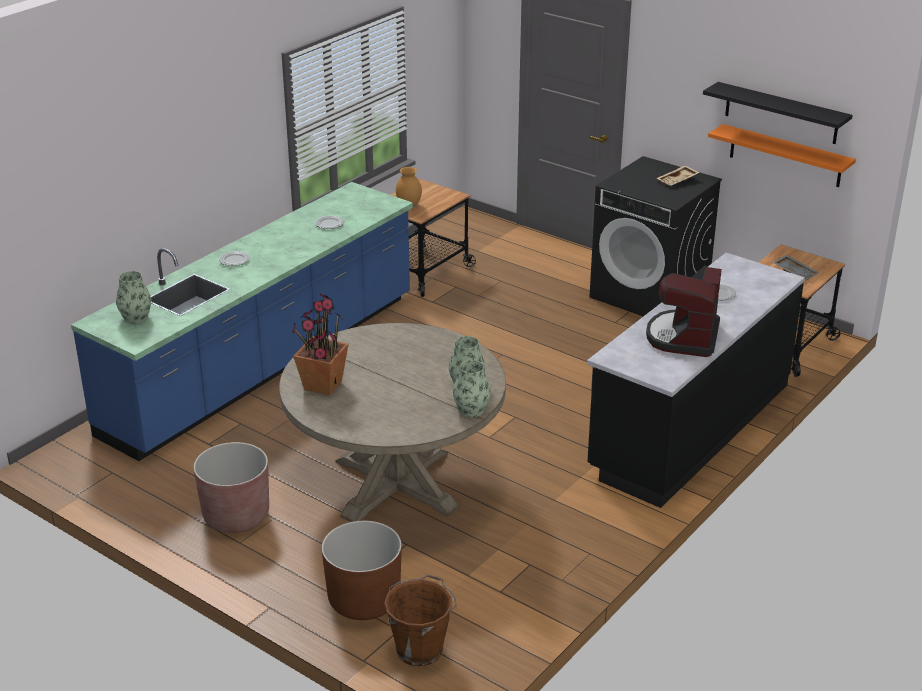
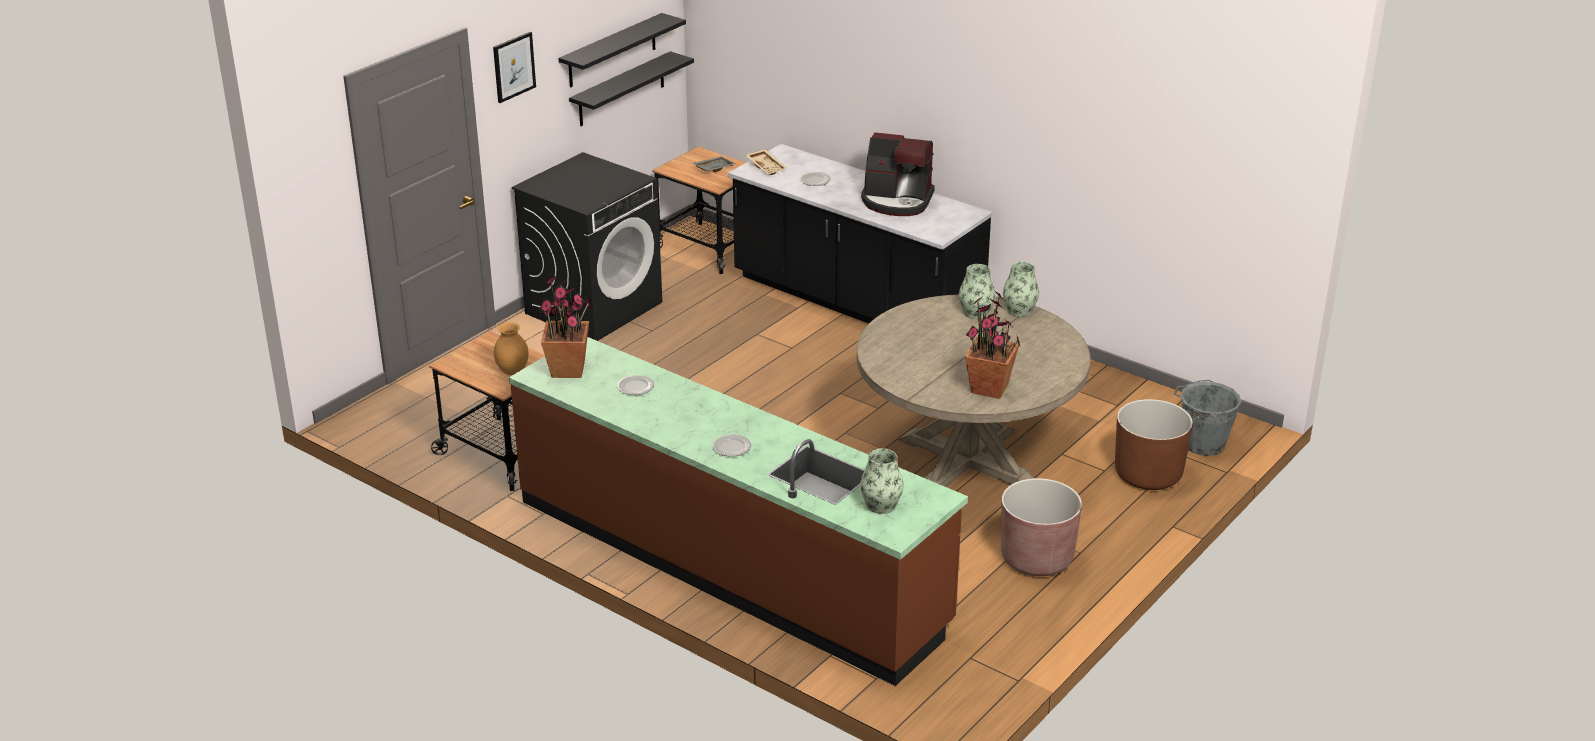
camera: 90 degrees left, 0 degrees up
blue counter [71,182,413,461] -> brown counter [509,337,968,686]
brown bucket [384,574,457,666] -> grey bucket [1174,380,1241,456]
beige tray [656,165,700,185] -> beige tray moved to [746,149,787,175]
orange shelf [708,124,856,187] -> black shelf [569,51,694,126]
none -> picture [493,32,536,103]
none -> potted plant [539,276,593,378]

